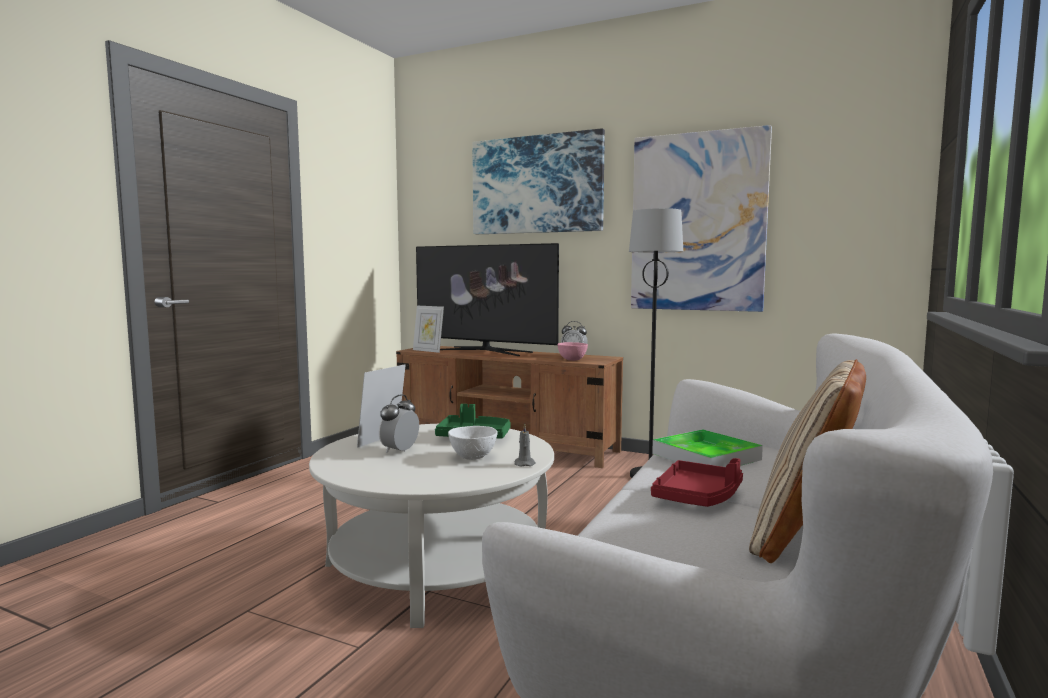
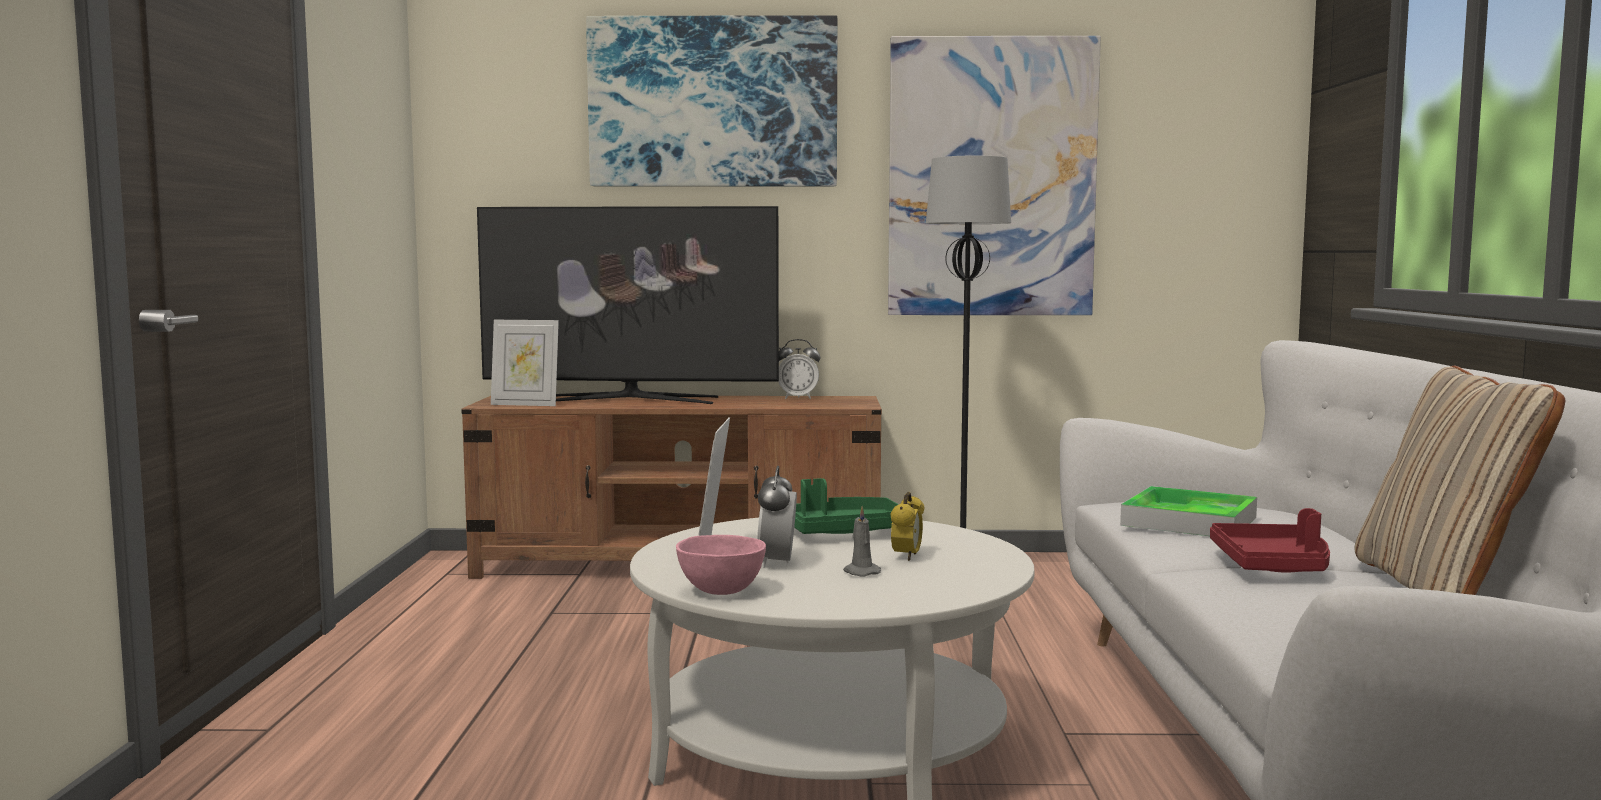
camera: 25 degrees left, 0 degrees up
white bowl [448,426,498,460] -> alarm clock [890,492,924,561]
grey candle [515,423,536,467] -> grey candle moved to [843,506,881,576]
pink bowl [557,342,588,361] -> pink bowl moved to [676,535,766,595]

